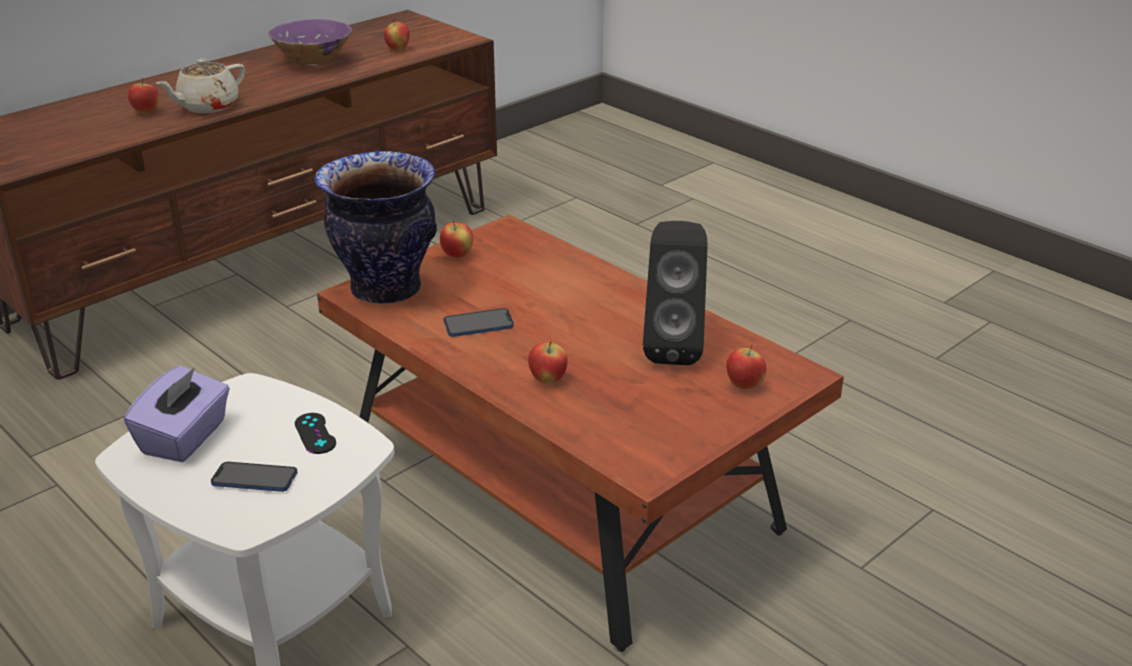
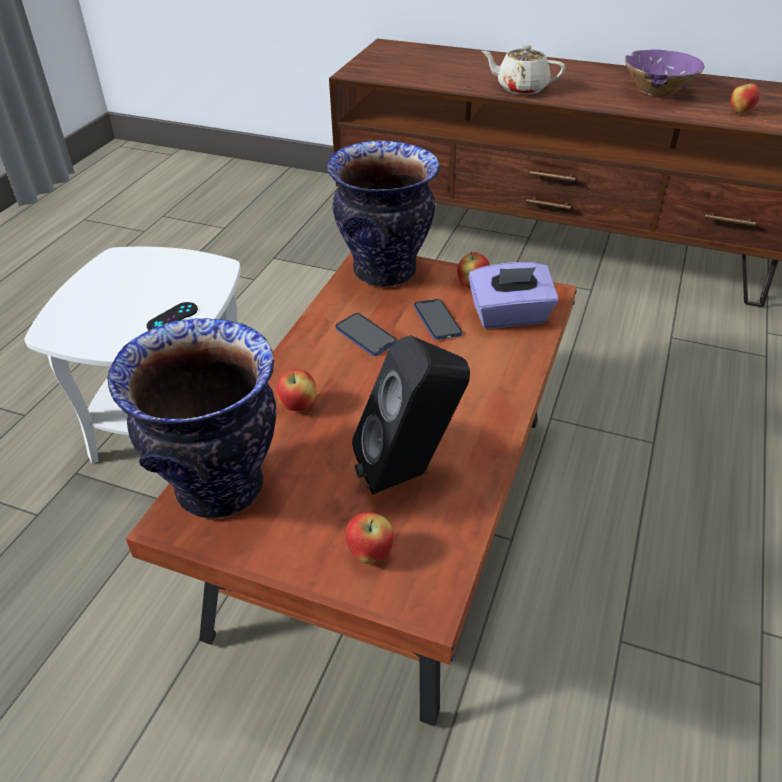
camera: 65 degrees right, 10 degrees up
purple tissue box [124,366,230,462] -> purple tissue box moved to [468,262,559,328]
apple [128,77,160,114] -> none
phone [211,462,298,492] -> phone moved to [414,299,462,340]
none -> vase [107,318,276,518]

